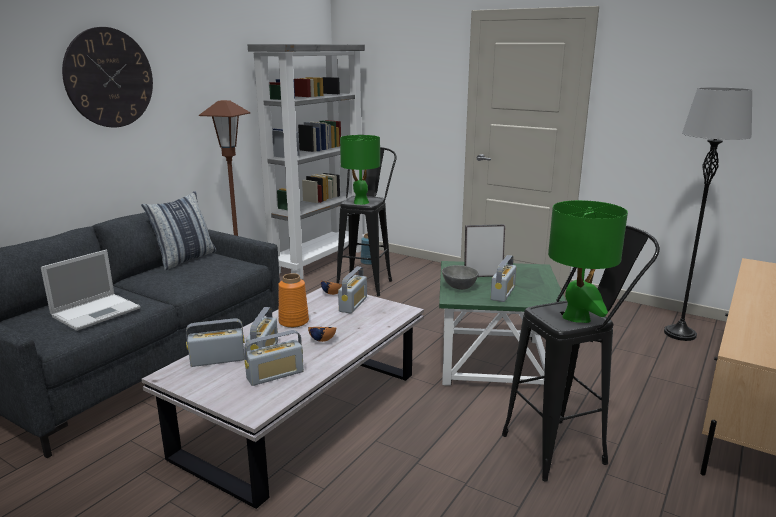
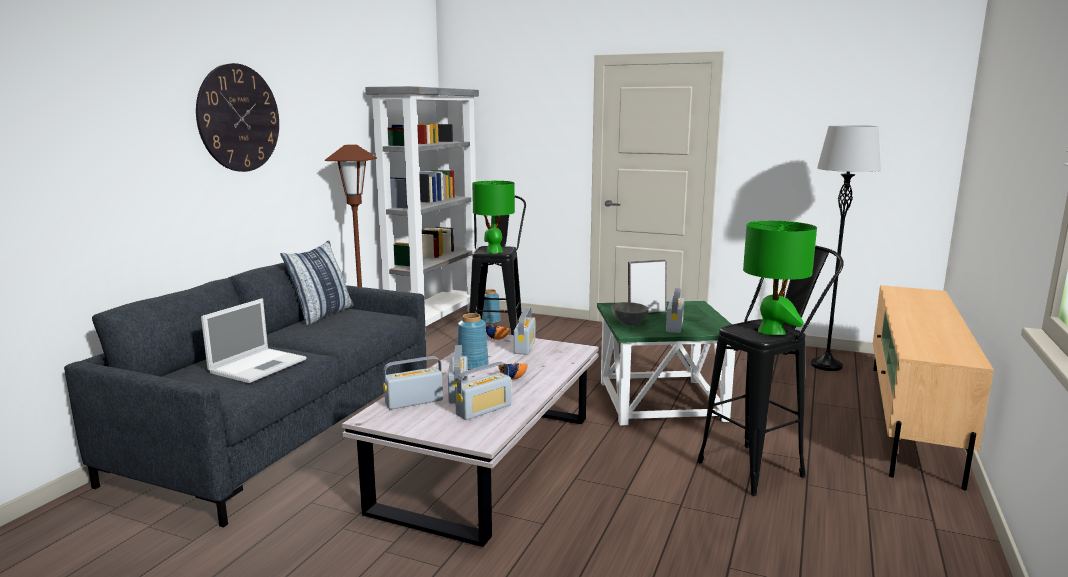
camera: 10 degrees left, 5 degrees down
orange vase [278,273,309,328] -> blue vase [457,313,489,370]

